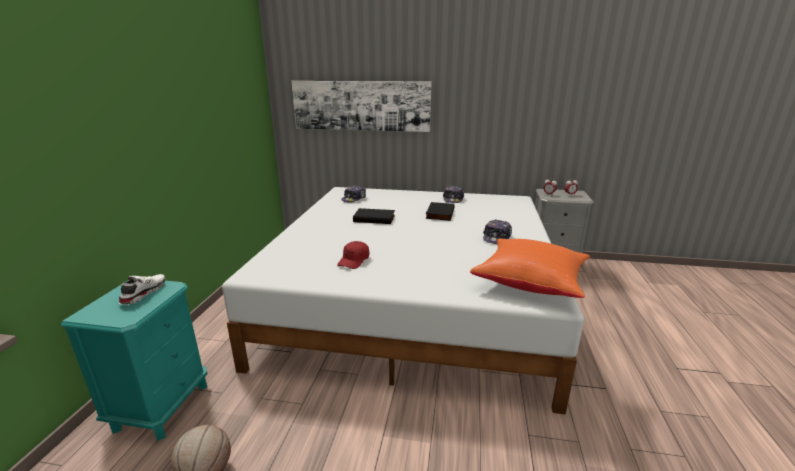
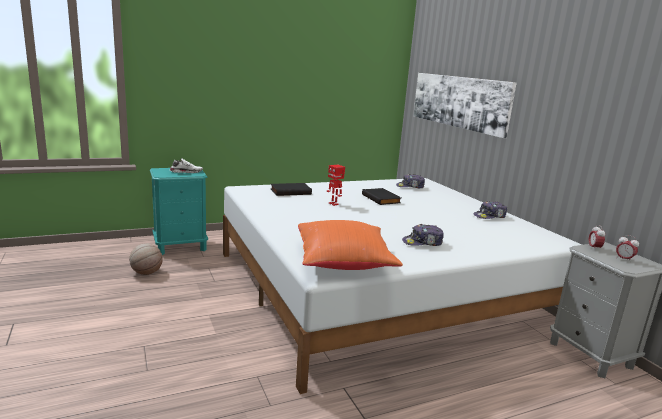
camera: 55 degrees right, 5 degrees down
red cap [337,241,369,269] -> none
black book [426,202,455,221] -> black book moved to [270,183,312,196]
none -> toy robot [327,164,345,206]

